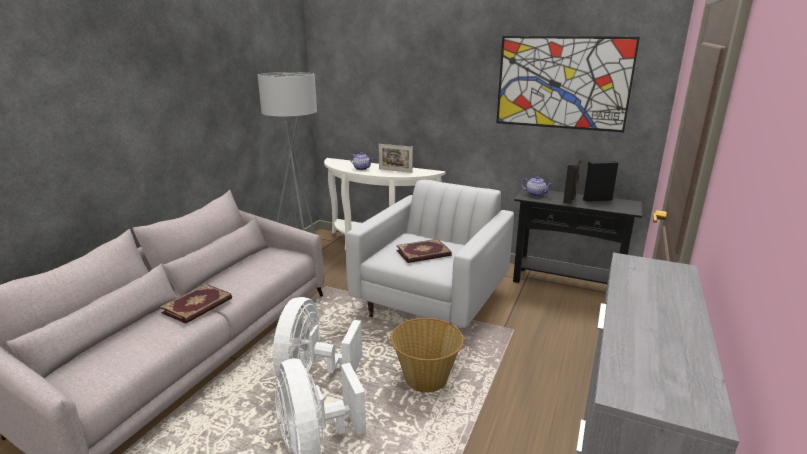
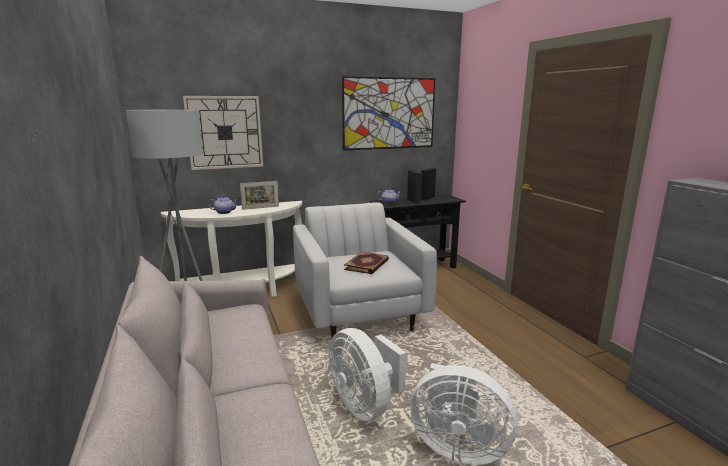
camera: 45 degrees left, 5 degrees down
book [160,284,232,324] -> none
basket [391,318,464,393] -> none
none -> wall clock [183,96,263,170]

